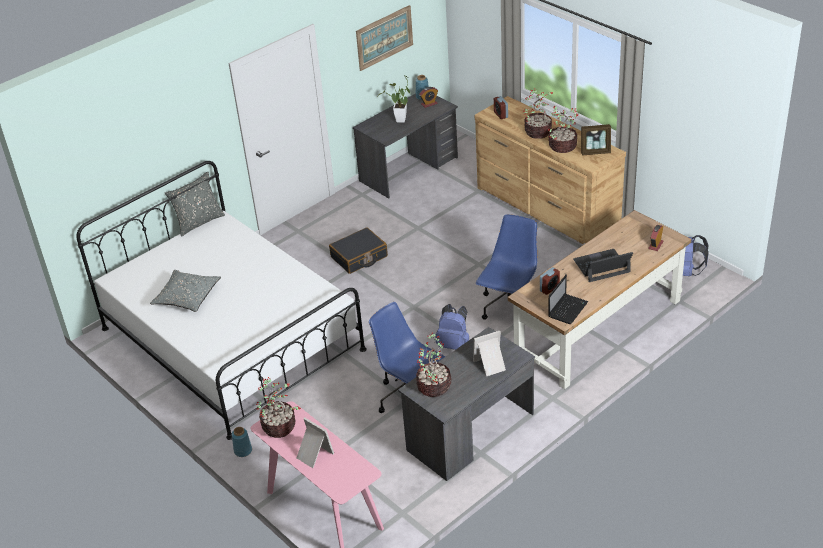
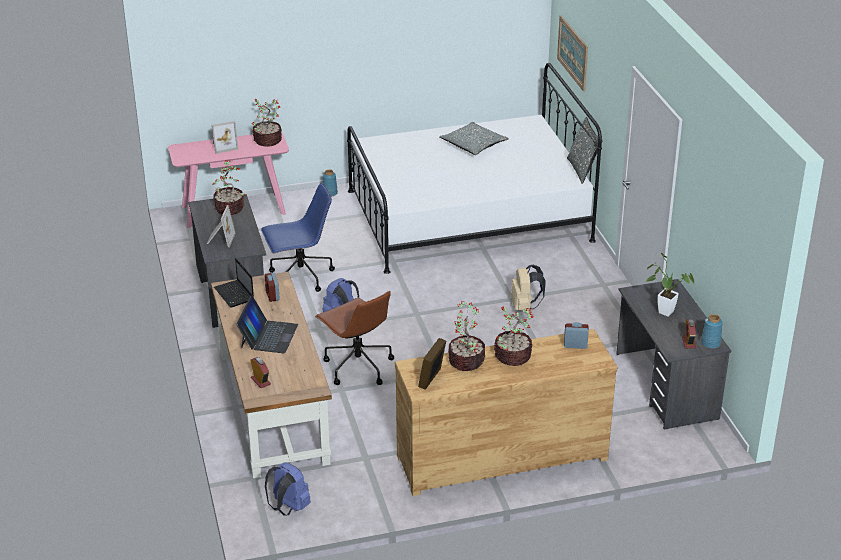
camera: 115 degrees right, 5 degrees down
black suitcase [329,227,388,274] -> beige backpack [511,264,546,311]
picture [356,5,413,71] -> picture moved to [557,16,588,91]
blue office chair [476,214,537,320] -> brown office chair [315,291,394,385]

